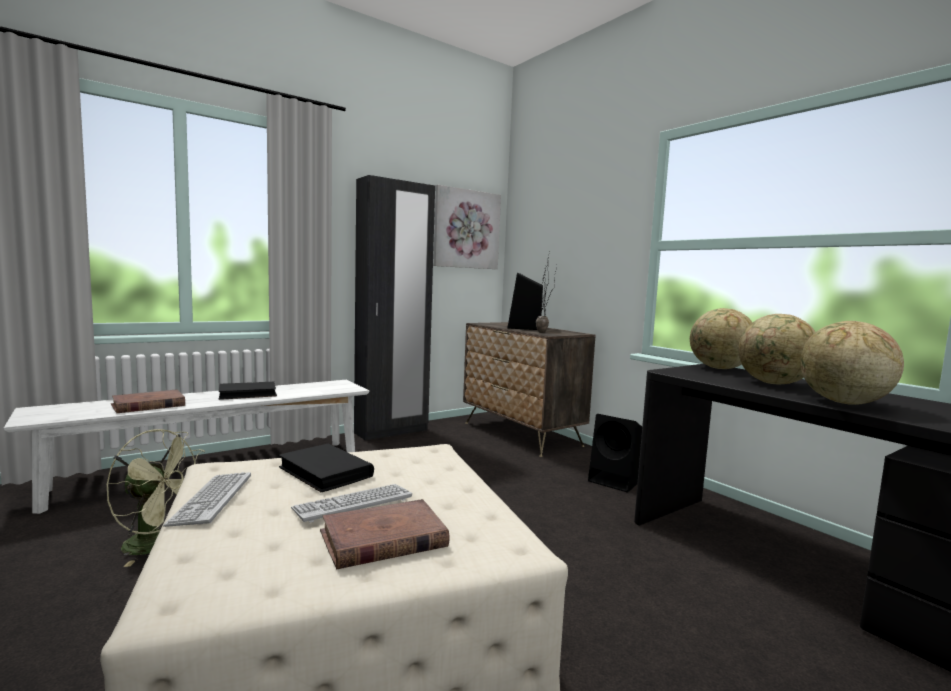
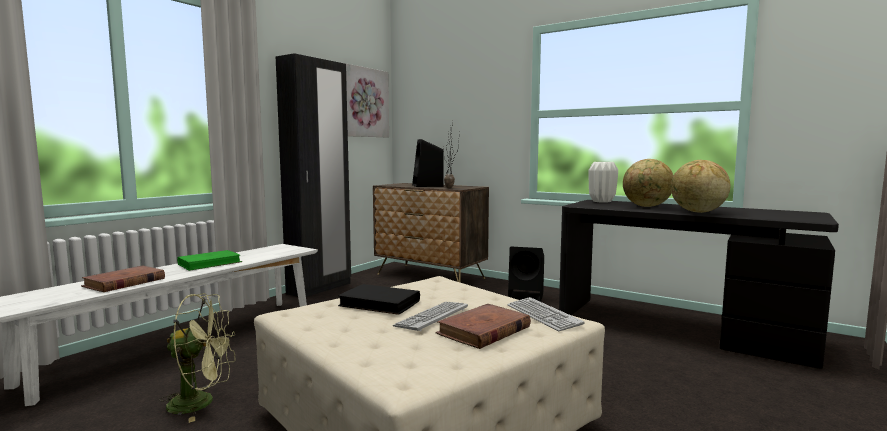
camera: 20 degrees left, 0 degrees up
keyboard [163,472,251,527] -> keyboard moved to [507,297,584,331]
black book [218,382,277,400] -> green book [177,250,242,271]
globe [690,308,753,369] -> white vase [589,162,618,203]

